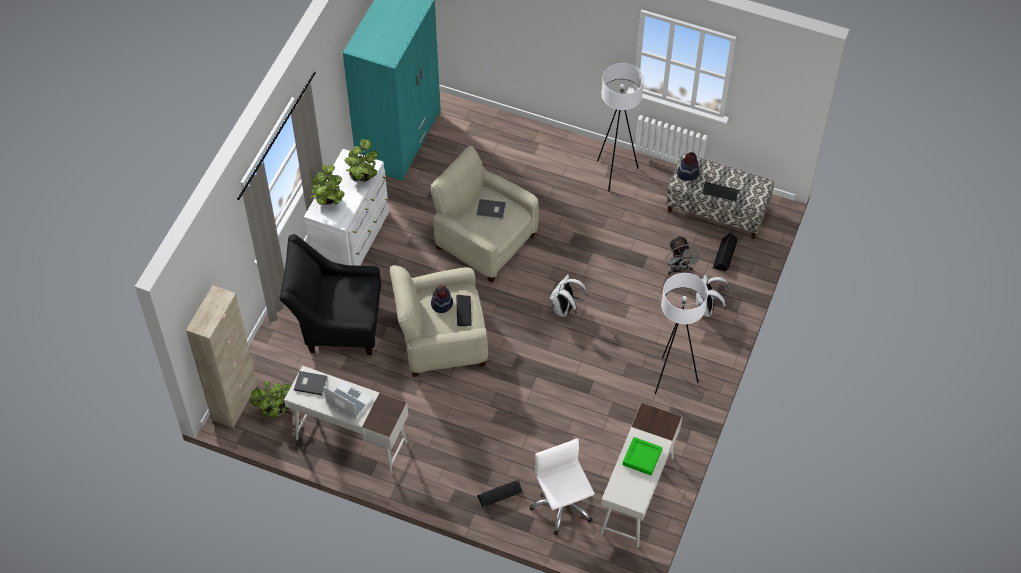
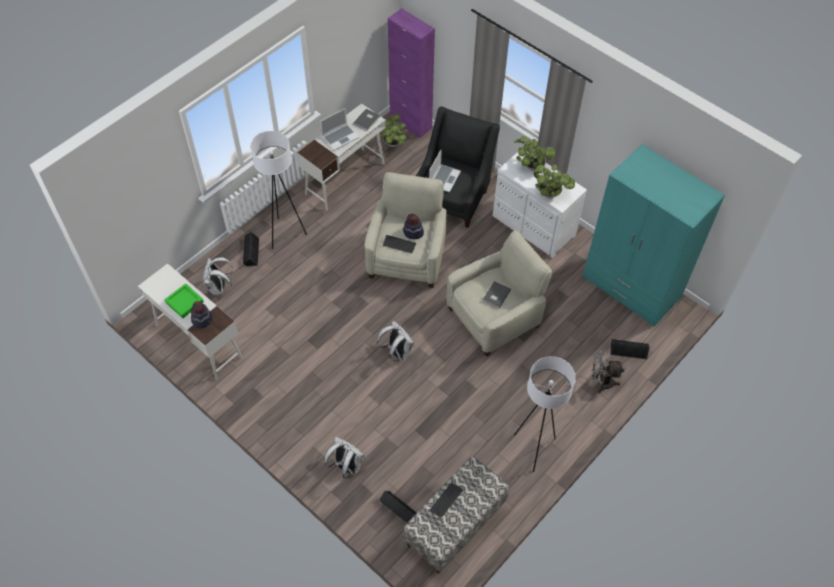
camera: 110 degrees right, 0 degrees up
beige cabinet [186,285,257,428] -> purple cabinet [388,8,435,138]
white office chair [530,439,594,535] -> white backpack [203,257,233,295]
white floor lamp [655,273,708,394] -> white floor lamp moved to [250,131,307,249]
grey fan [665,236,703,275] -> grey fan moved to [592,350,624,393]
hat [677,152,700,181] -> hat moved to [191,301,212,328]
none -> laptop [429,149,461,192]
none -> black speaker [610,339,650,360]

